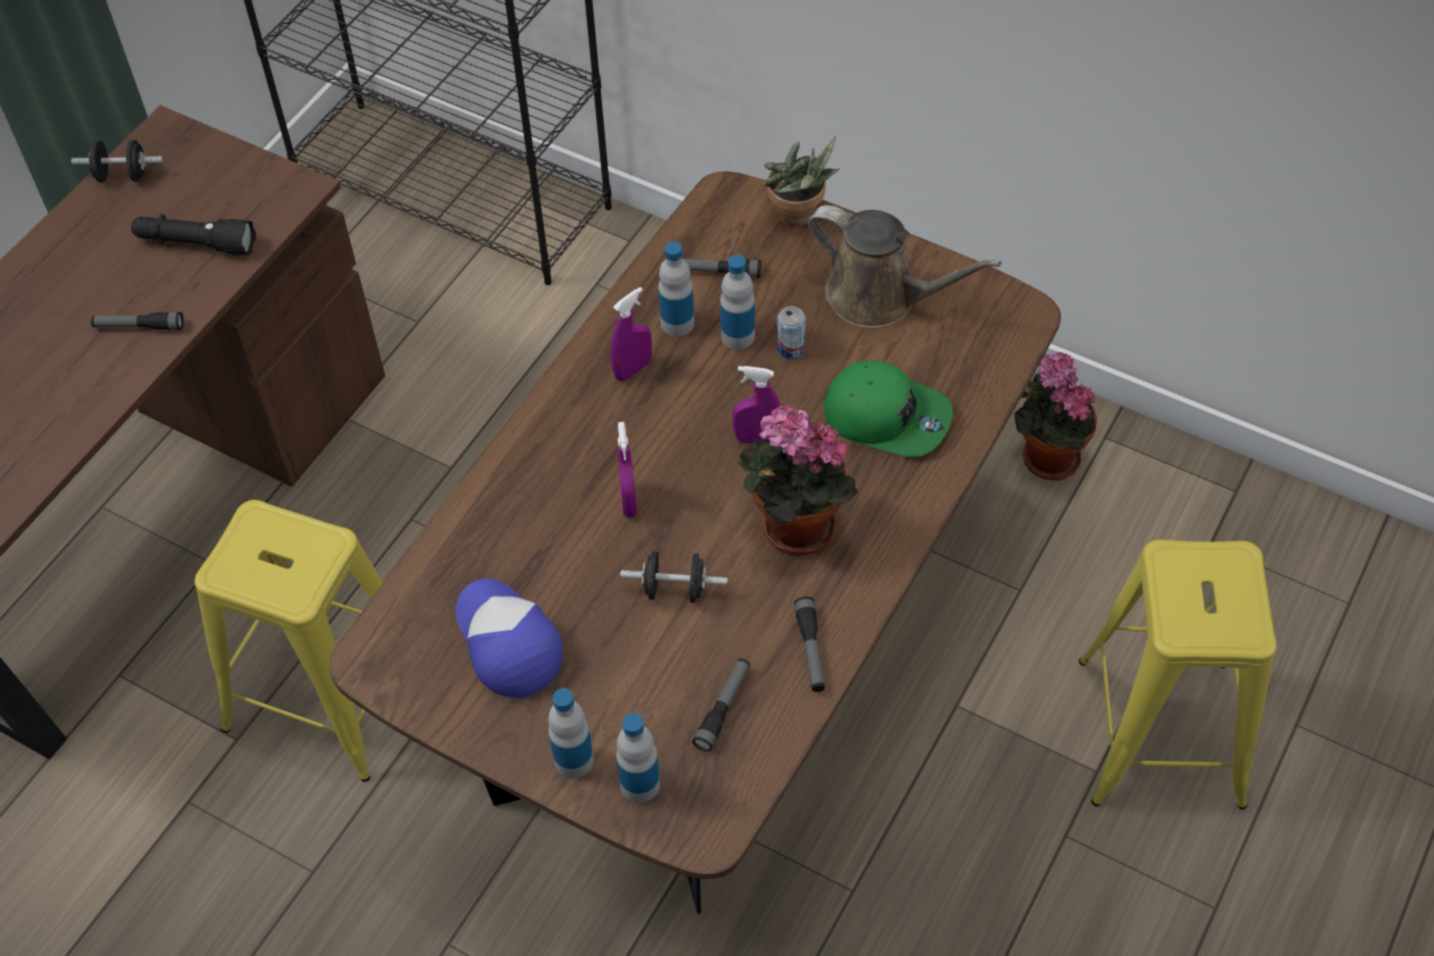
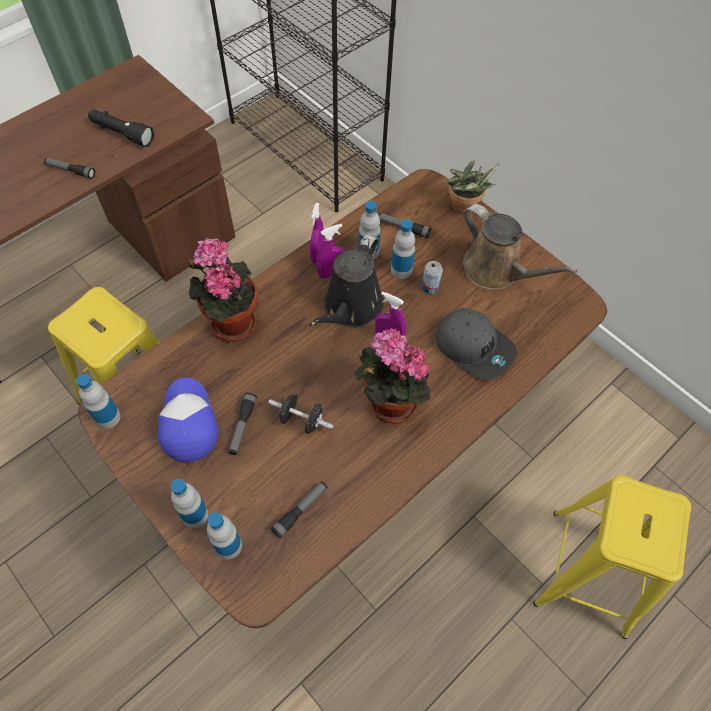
camera: 15 degrees right, 5 degrees up
black dumbbell [71,140,163,183] -> none
purple spray bottle [618,422,637,518] -> purple spray bottle moved to [310,203,324,263]
flashlight [794,596,825,692] -> flashlight moved to [228,392,257,455]
green cap [824,361,953,457] -> grey cap [435,308,517,380]
potted plant [1014,352,1097,481] -> potted plant moved to [188,237,257,342]
none -> bottle [76,374,121,429]
none -> black watering can [309,235,384,327]

